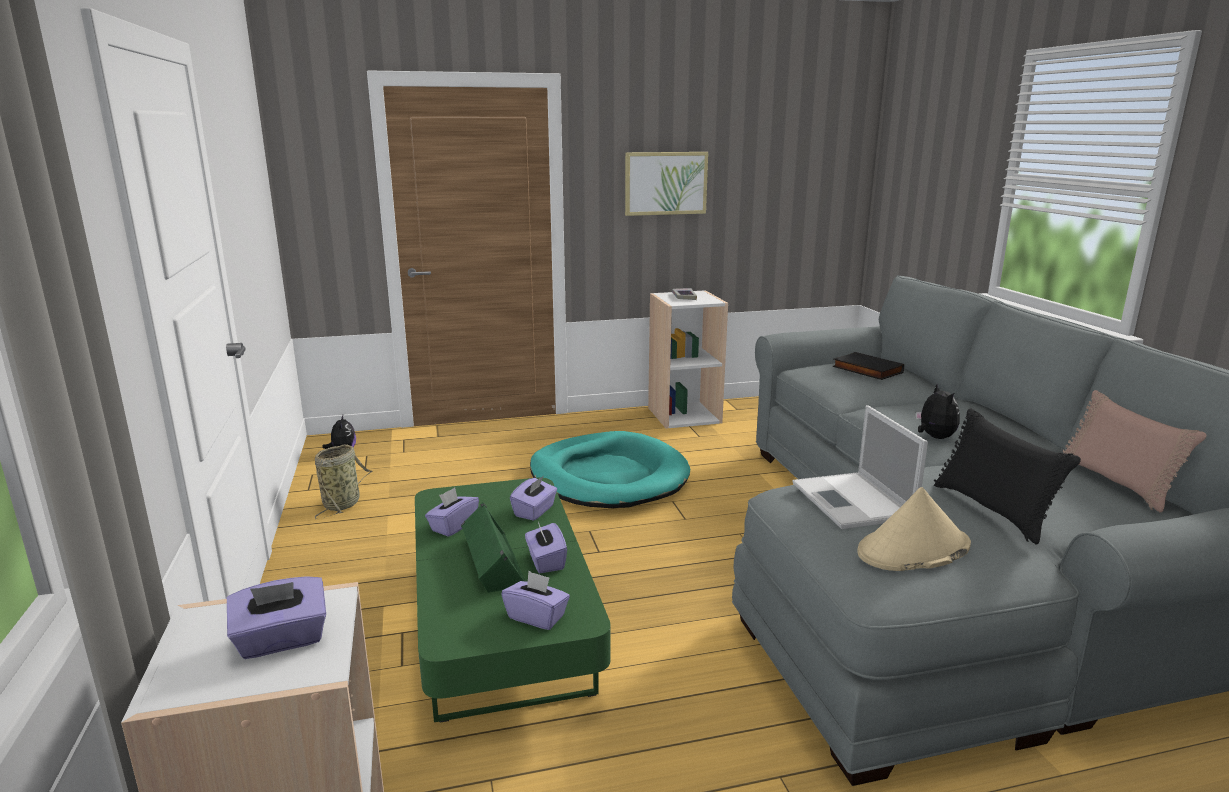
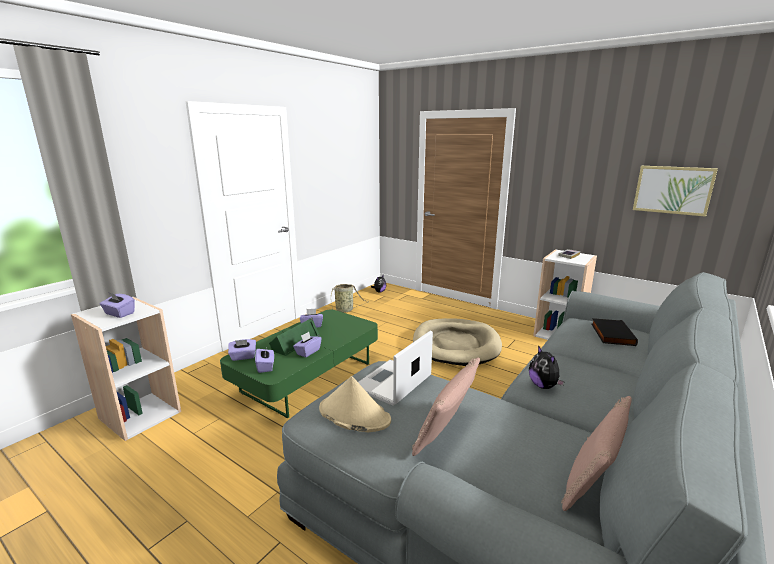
camera: 50 degrees right, 0 degrees up
purple tissue box [510,477,557,521] -> purple tissue box moved to [228,339,256,361]
turquoise dog bed [530,431,690,508] -> beige dog bed [413,318,502,366]
picture [625,152,708,216] -> picture moved to [633,166,718,217]
plush toy [915,384,960,439] -> plush toy turned 120 degrees clockwise [529,345,565,389]
black pillow [934,408,1081,544] -> beige pillow [412,357,480,456]

